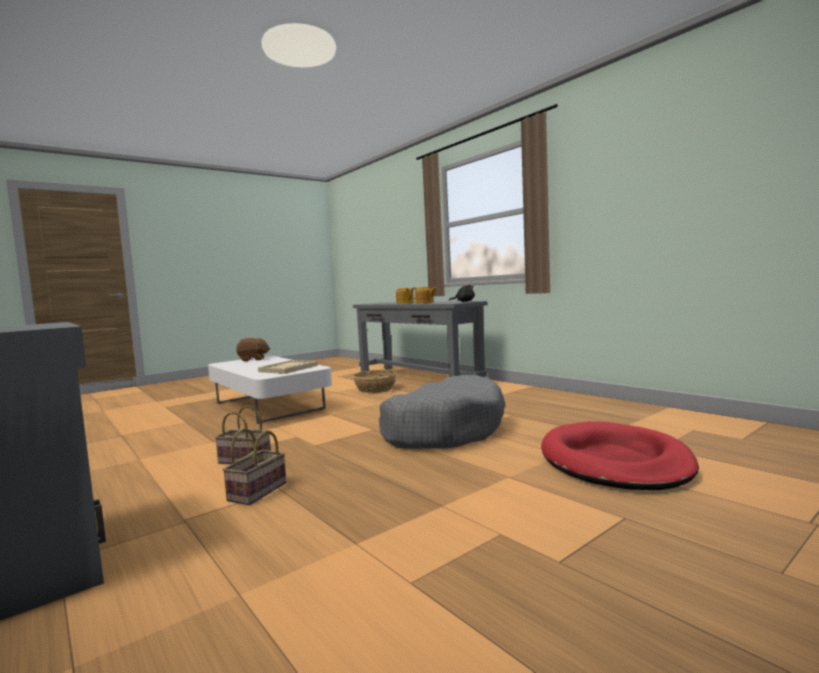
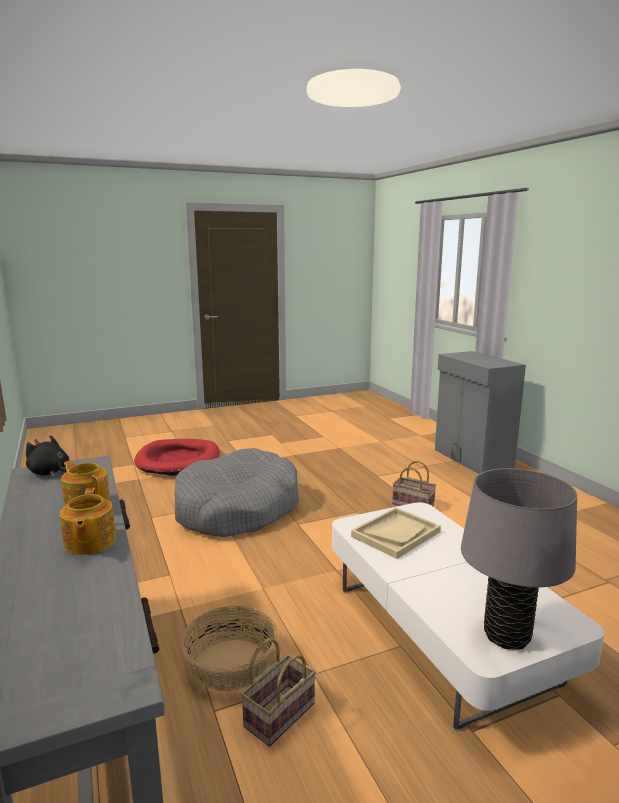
camera: 165 degrees left, 10 degrees up
basket [222,428,286,505] -> basket moved to [241,638,316,747]
brown plush toy [236,338,270,361] -> grey table lamp [461,468,577,650]

